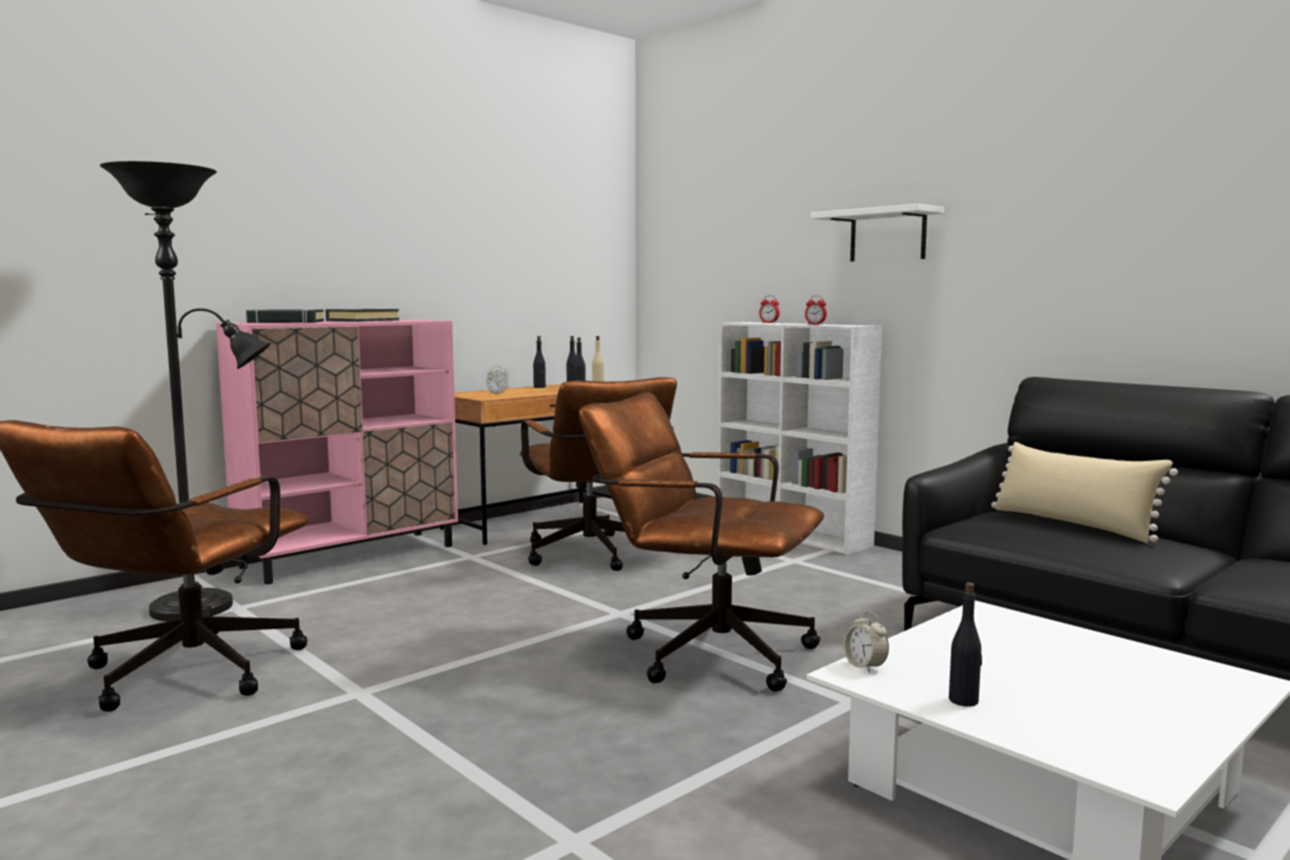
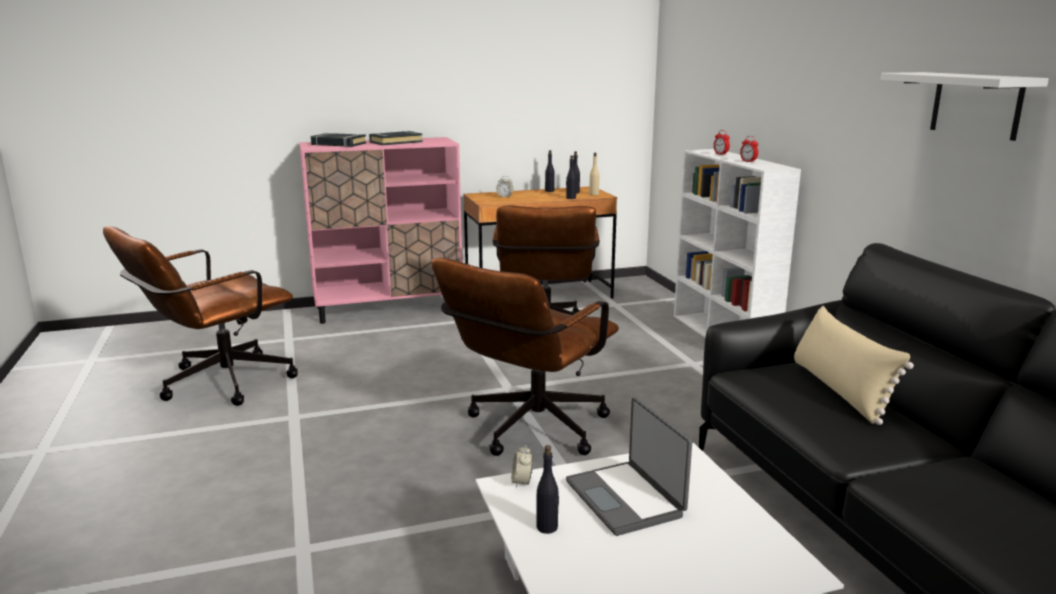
camera: 25 degrees right, 10 degrees up
black floor lamp [100,161,271,621] -> none
brown office chair [579,392,824,692] -> brown office chair turned 105 degrees counterclockwise [431,258,619,456]
white shelf [810,204,944,261] -> white shelf moved to [880,72,1049,141]
none -> laptop [566,397,692,536]

